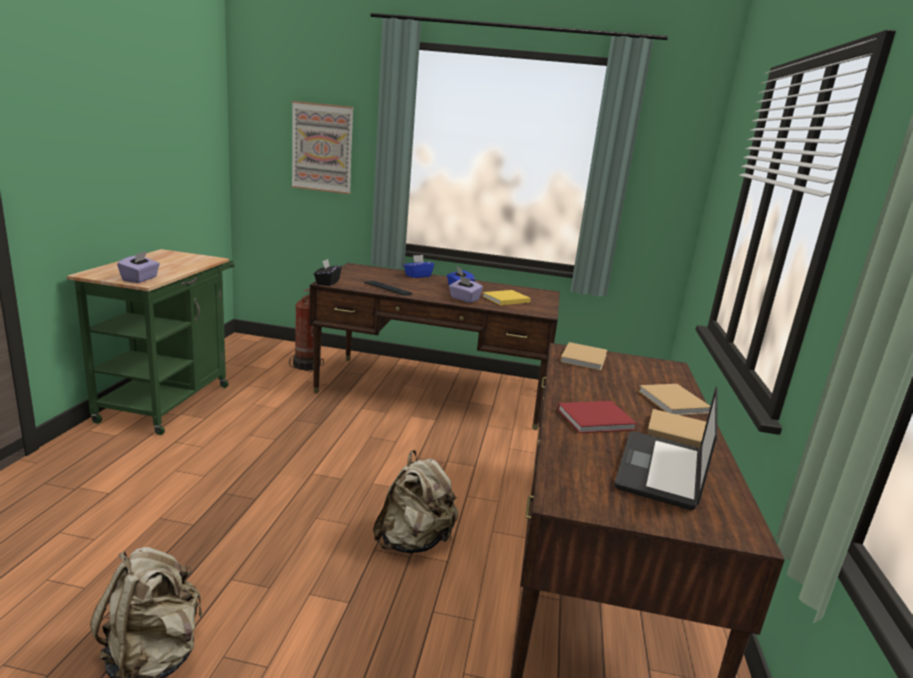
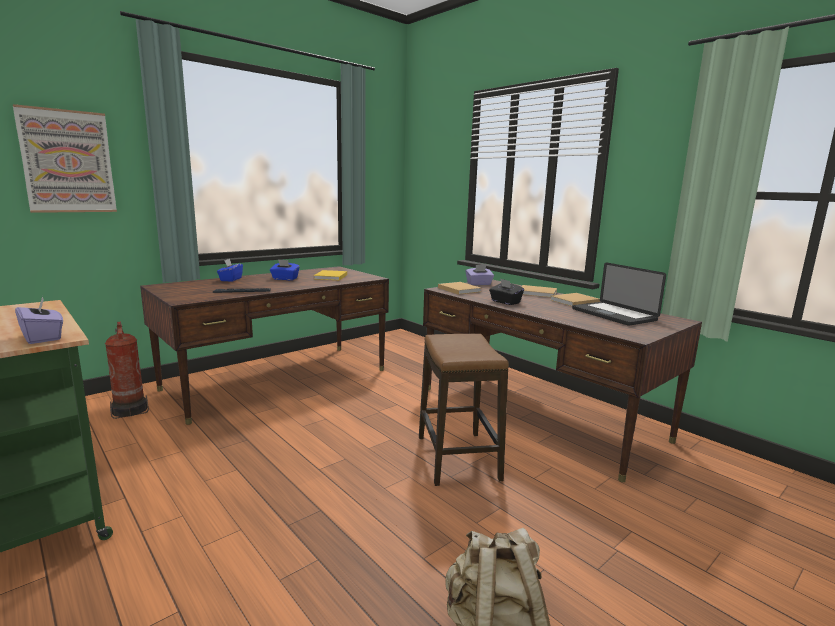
camera: 50 degrees left, 5 degrees down
black tissue box [314,259,342,286] -> black tissue box moved to [489,279,524,305]
beige backpack [373,450,458,554] -> stool [419,334,509,486]
purple tissue box [449,276,483,303] -> purple tissue box moved to [466,265,494,285]
red book [557,401,637,433] -> none

